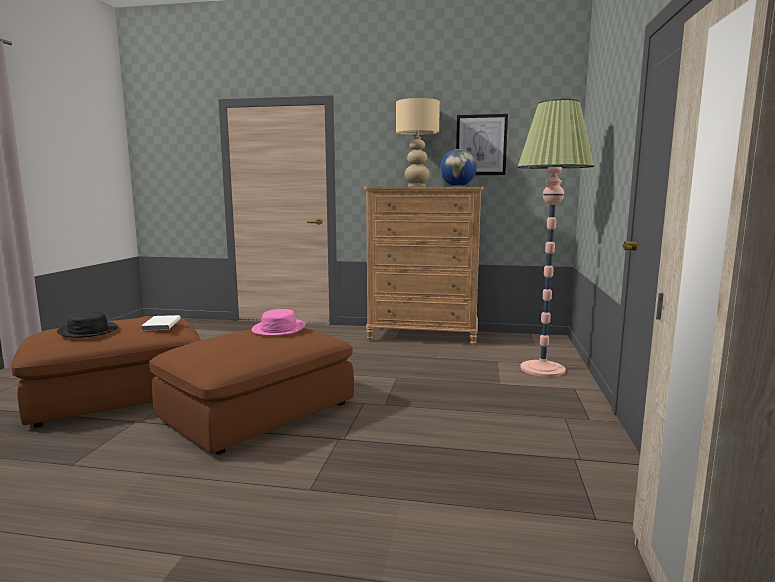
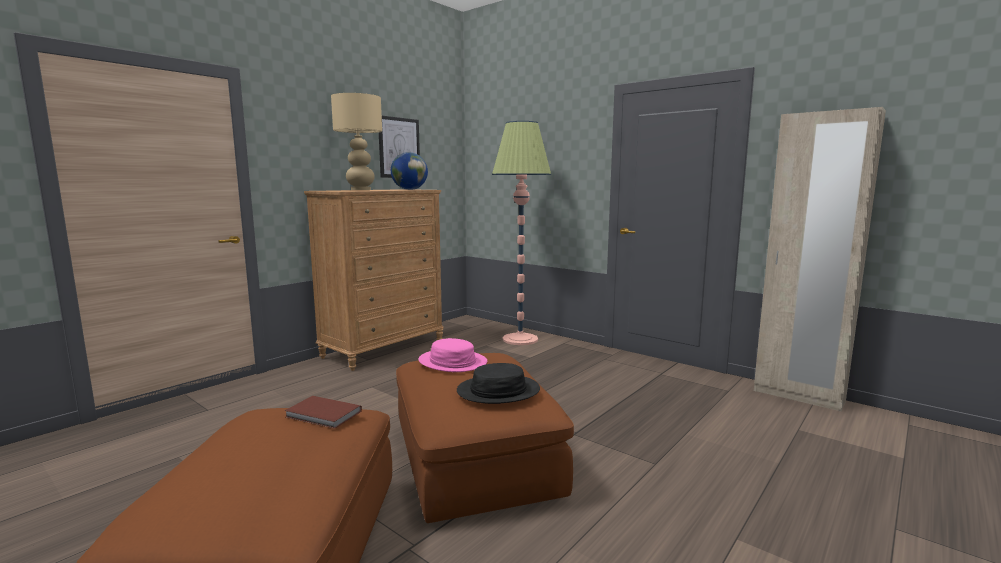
camera: 60 degrees left, 0 degrees up
black hat [57,311,118,338] -> black hat moved to [457,363,540,404]
white book [141,315,181,331] -> brown book [284,396,362,429]

